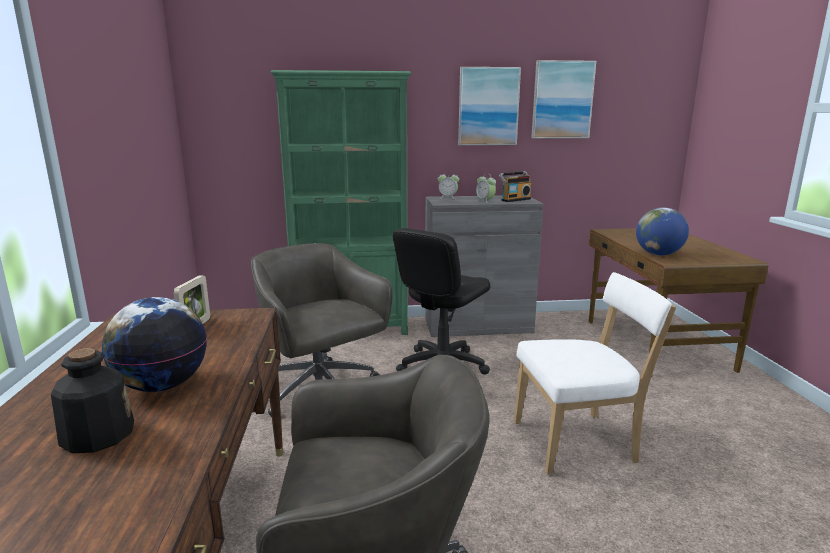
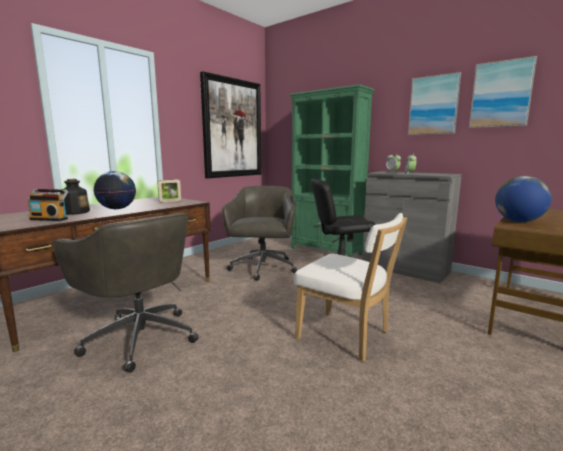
camera: 45 degrees right, 5 degrees down
radio [499,171,531,202] -> radio moved to [28,189,68,221]
none -> picture [200,71,261,178]

